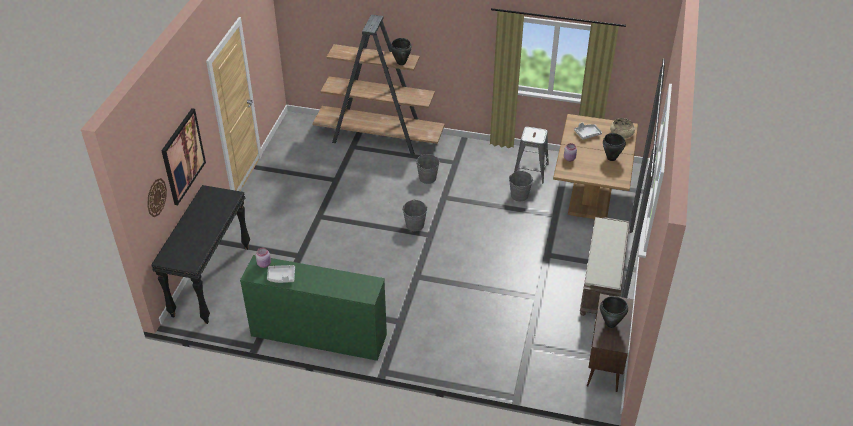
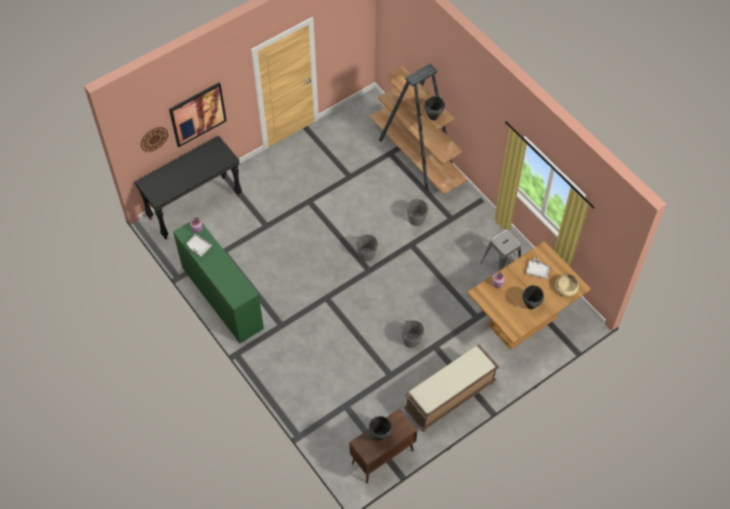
camera: 40 degrees right, 15 degrees up
grey bucket [509,171,533,201] -> grey bucket moved to [401,320,424,348]

